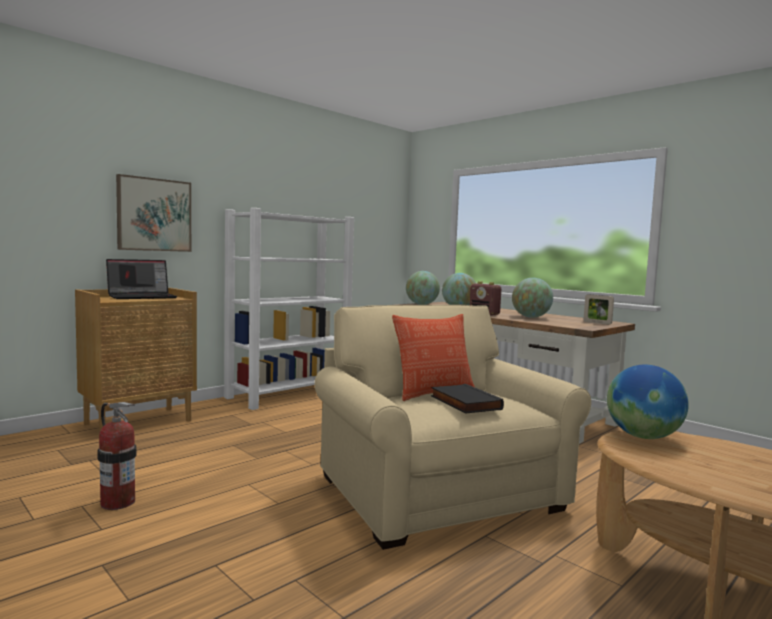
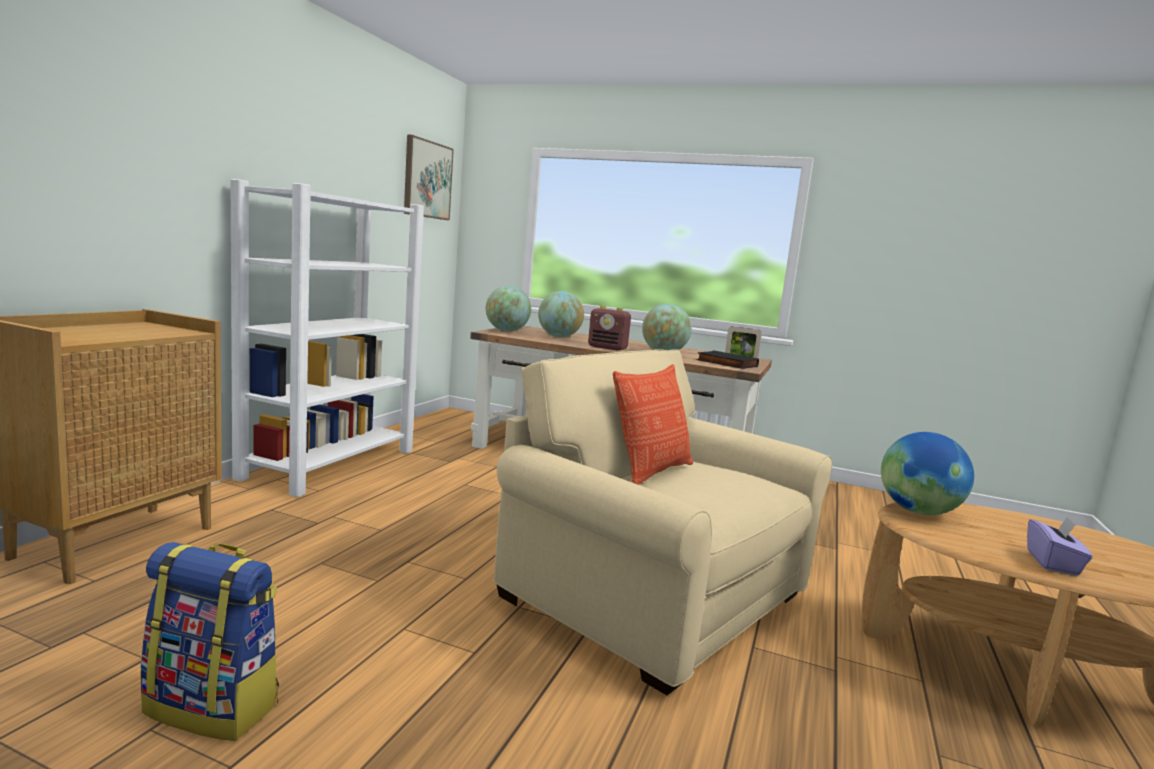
camera: 25 degrees left, 5 degrees up
fire extinguisher [97,402,137,510] -> backpack [140,542,279,741]
laptop [106,259,177,299] -> none
picture [116,174,191,252] -> picture moved to [404,135,454,220]
black book [431,384,504,414] -> black book moved to [697,351,759,369]
none -> purple tissue box [1027,516,1093,575]

